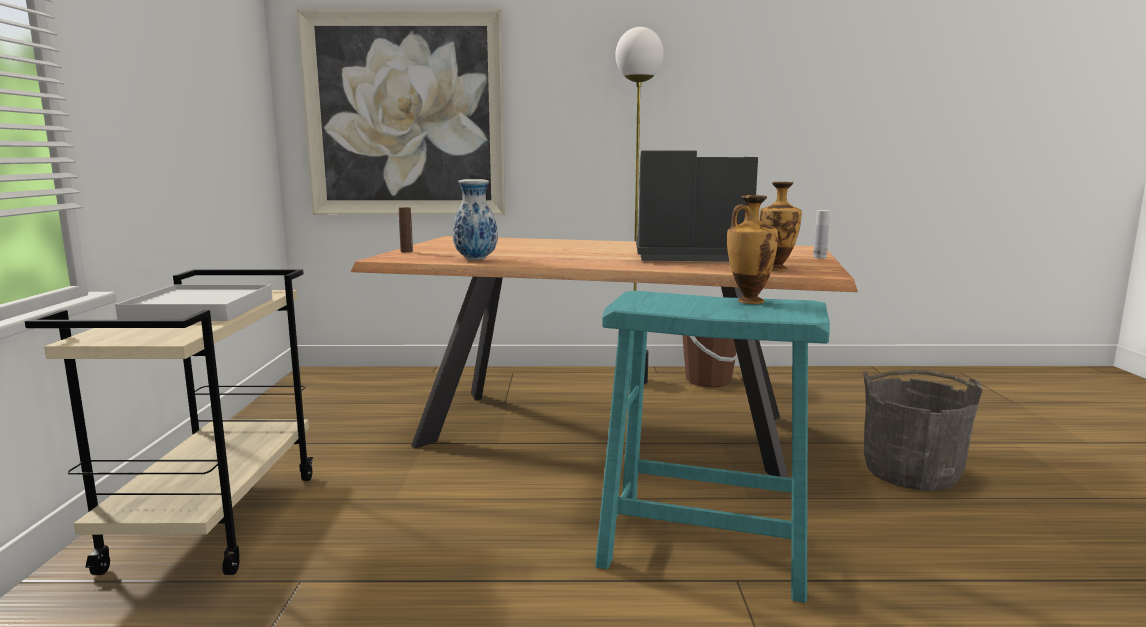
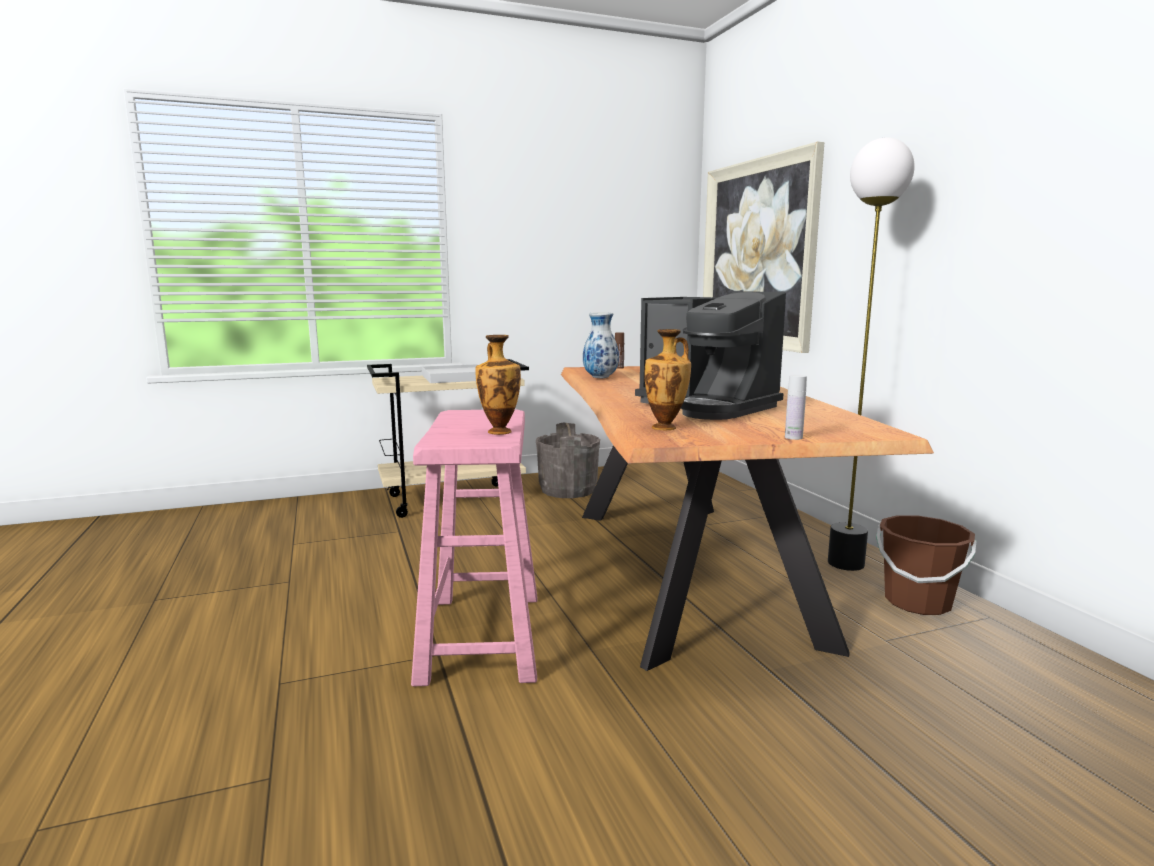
camera: 70 degrees right, 0 degrees up
turquoise stool [595,291,830,603] -> pink stool [411,409,537,687]
coffee machine [636,151,758,261] -> coffee machine turned 150 degrees clockwise [635,291,786,420]
grey bucket [863,369,983,491] -> grey bucket moved to [536,423,600,498]

